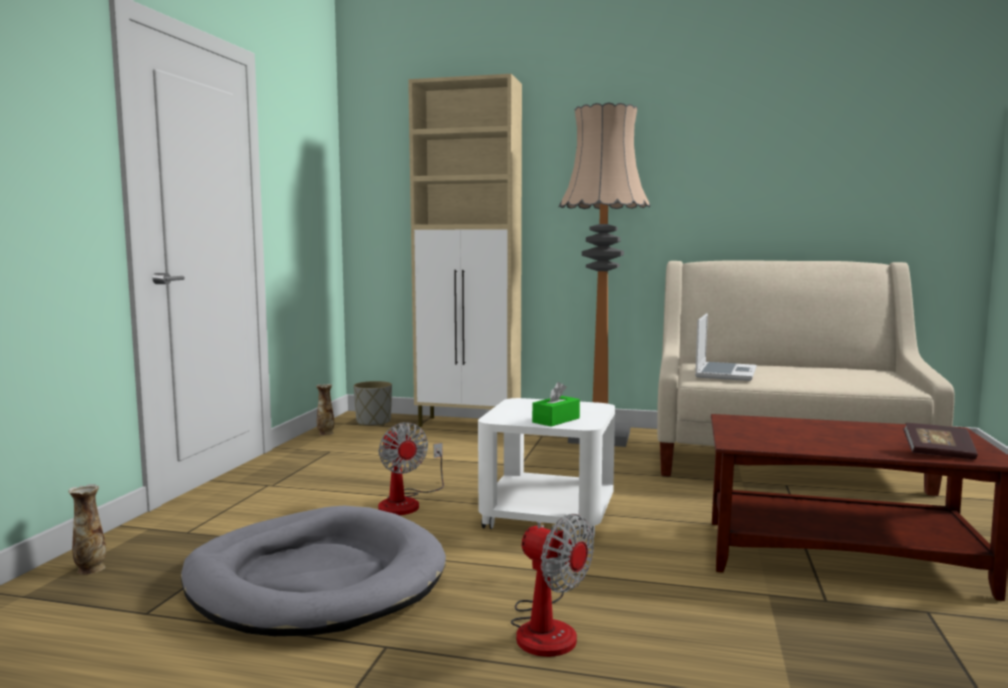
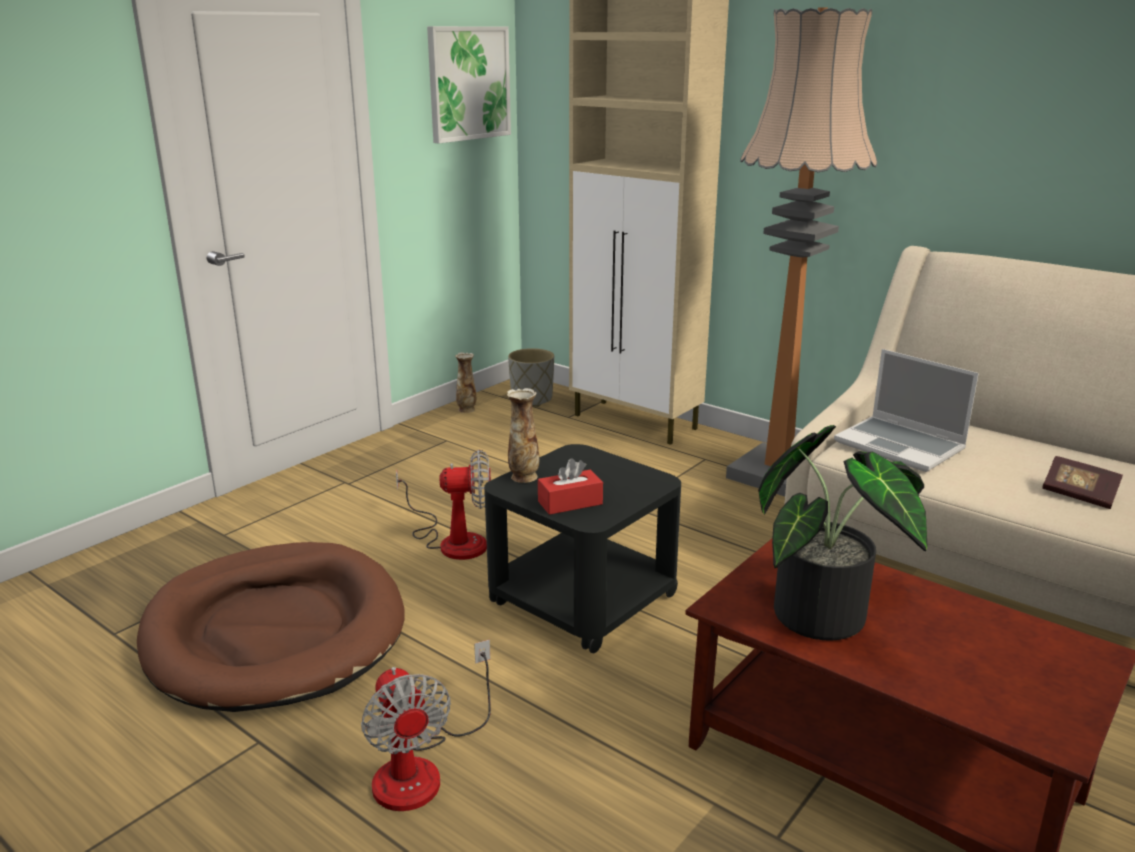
camera: 25 degrees right, 15 degrees up
vase [68,484,106,575] -> vase moved to [507,388,539,483]
grey dog bed [181,506,446,636] -> brown dog bed [137,542,405,712]
fan [378,422,444,515] -> fan turned 90 degrees counterclockwise [396,450,491,560]
white side table [478,398,615,539] -> black side table [484,444,681,653]
green tissue box [532,382,580,427] -> red tissue box [538,458,603,515]
laptop [695,313,757,381] -> laptop turned 90 degrees clockwise [834,349,979,472]
book [903,423,978,460] -> book moved to [1042,456,1123,509]
none -> picture [427,26,511,144]
none -> potted plant [758,425,927,641]

